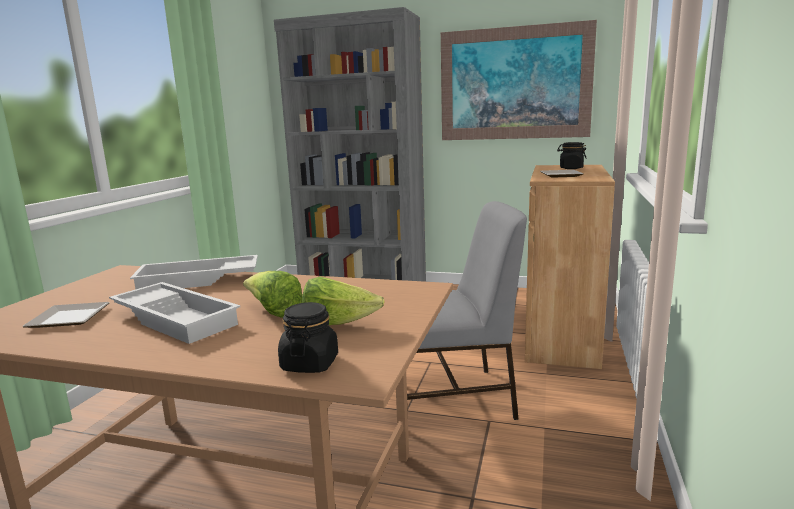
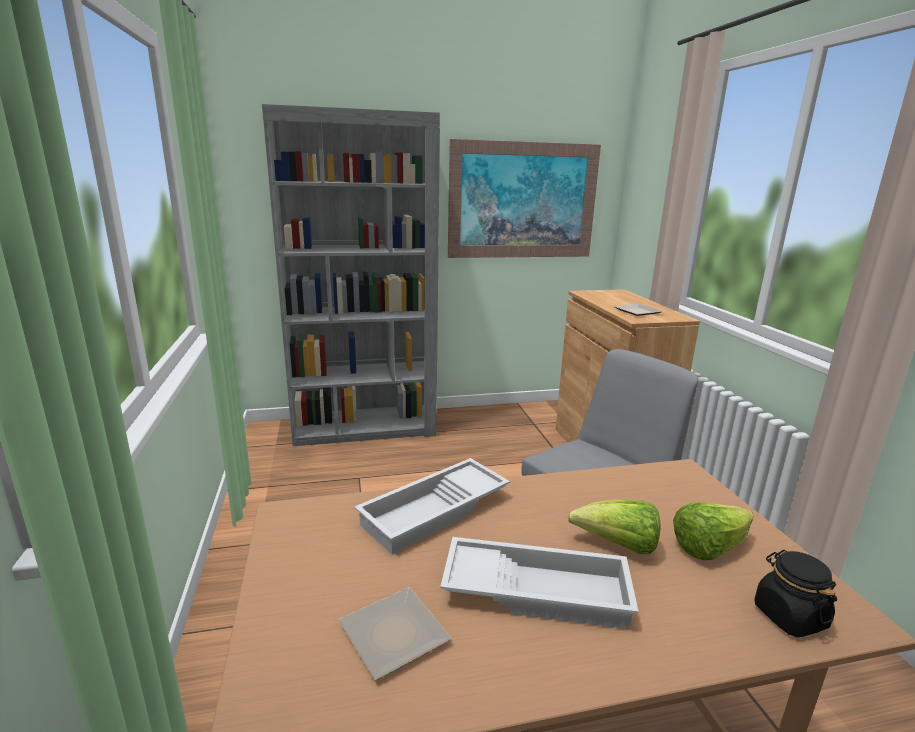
camera: 30 degrees left, 5 degrees up
black jar [557,142,587,169] -> none

